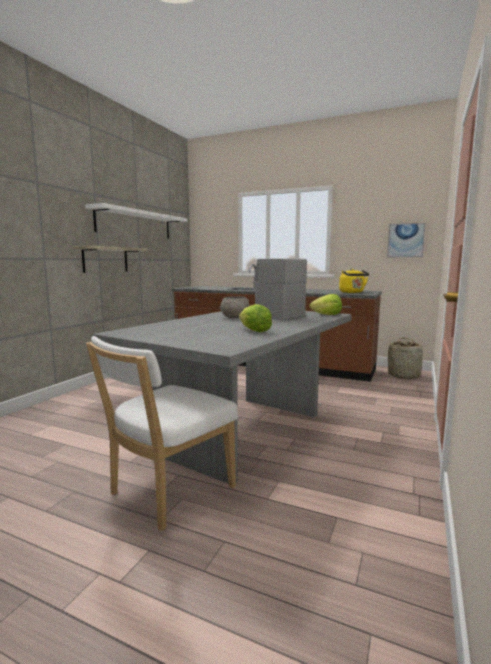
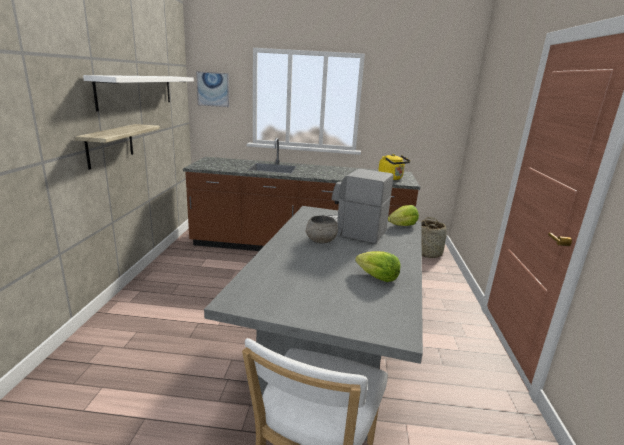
camera: 20 degrees left, 10 degrees up
picture [387,223,425,257] -> picture moved to [196,71,229,107]

